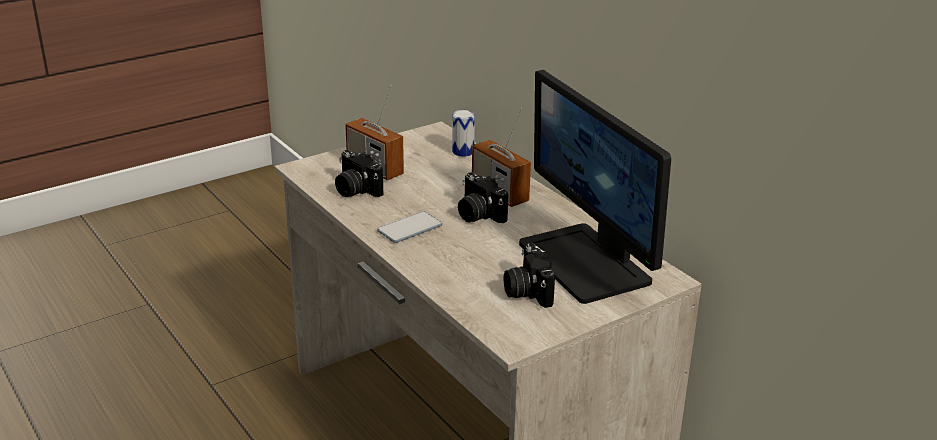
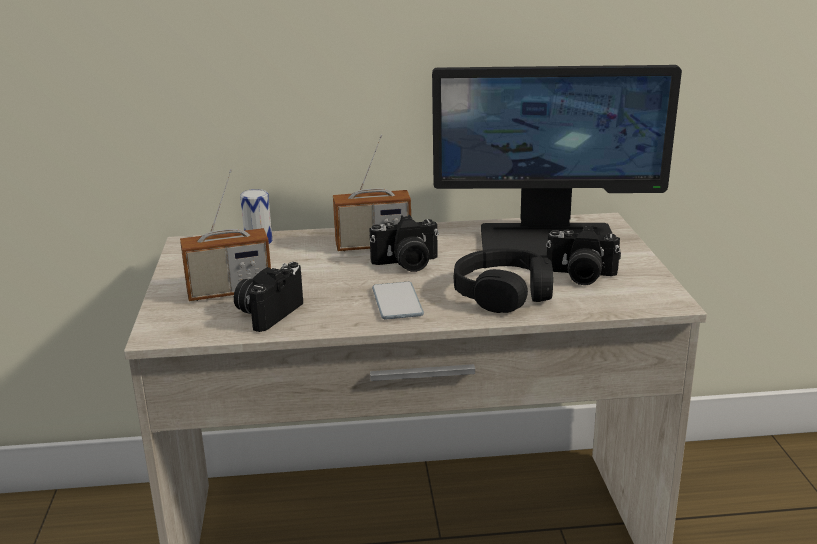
camera: 60 degrees left, 5 degrees down
camera [335,150,384,197] -> camera turned 135 degrees clockwise [234,262,303,332]
none -> black headphones [453,248,553,313]

